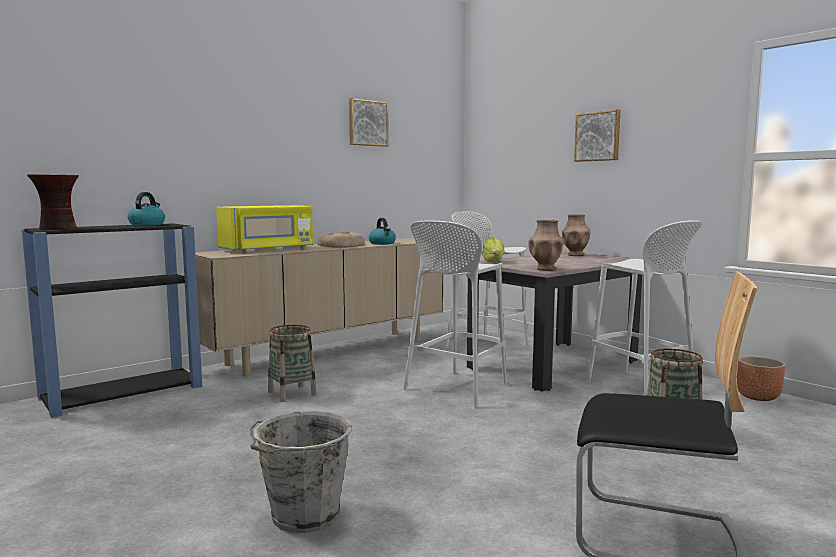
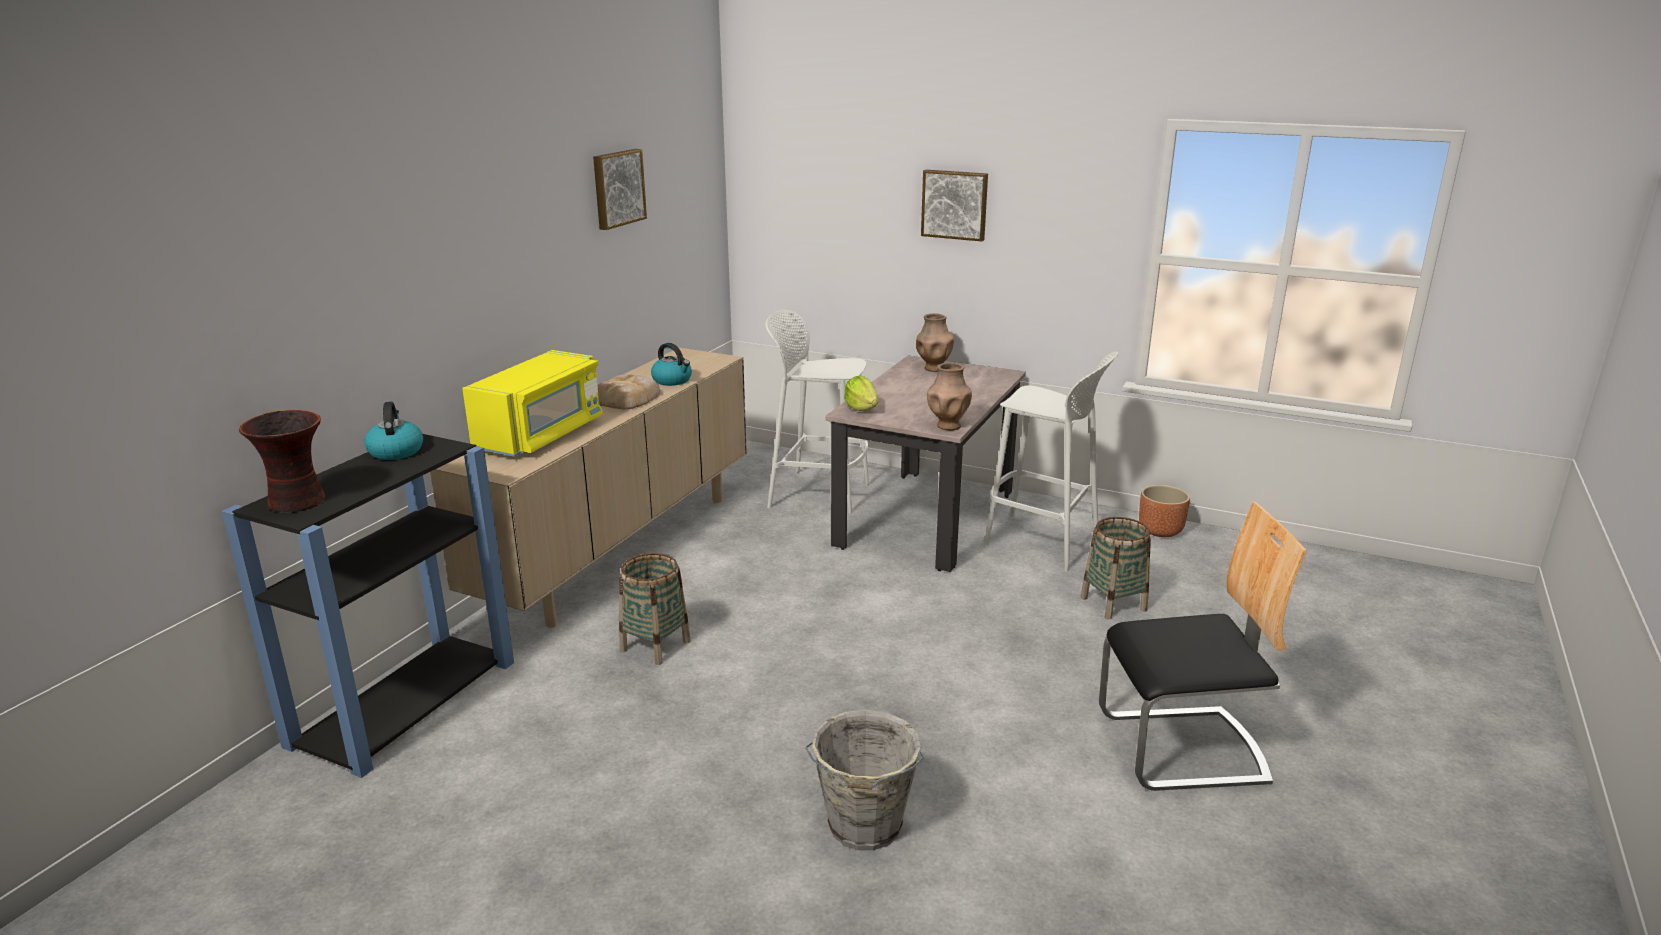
camera: 25 degrees left, 15 degrees up
white stool [403,220,507,407] -> none

